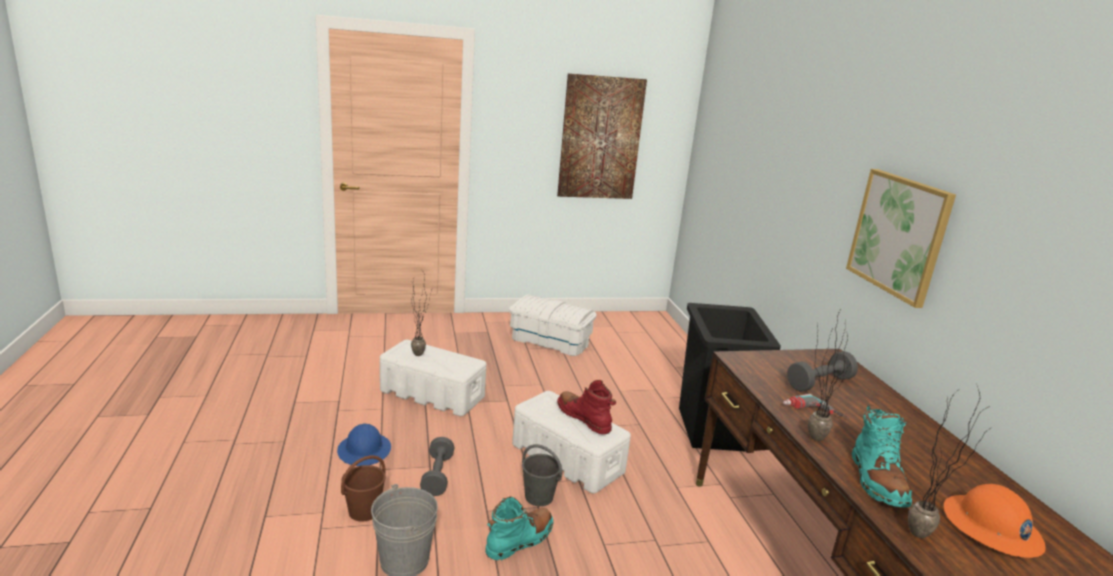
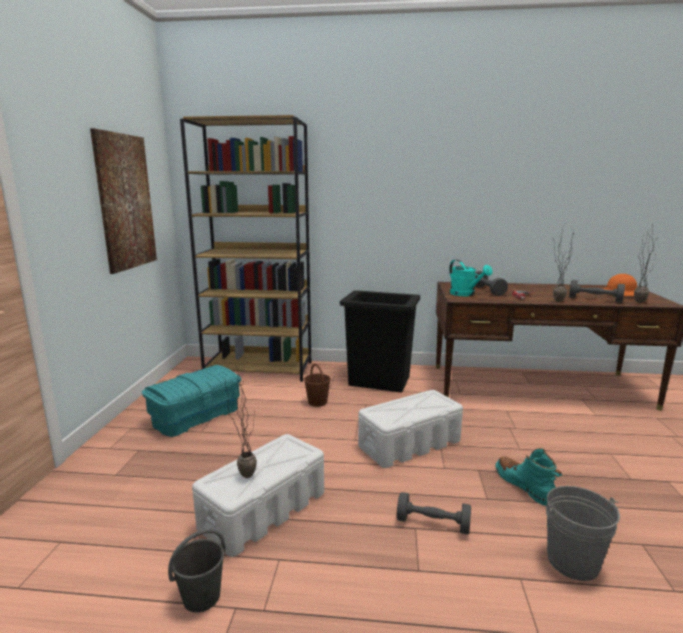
camera: 70 degrees left, 5 degrees down
blue hard hat [337,424,391,466] -> none
brown bucket [341,455,386,521] -> brown bucket moved to [304,364,331,407]
white storage box [509,295,597,356] -> turquoise storage box [142,365,241,437]
grey bucket [522,444,562,506] -> grey bucket moved to [168,529,226,613]
red boot [557,380,617,434] -> none
picture [846,169,956,308] -> none
turquoise boot [852,405,912,507] -> grey dumbbell [569,280,625,303]
none -> brown bookcase [180,115,311,382]
none -> turquoise watering can [449,260,492,296]

